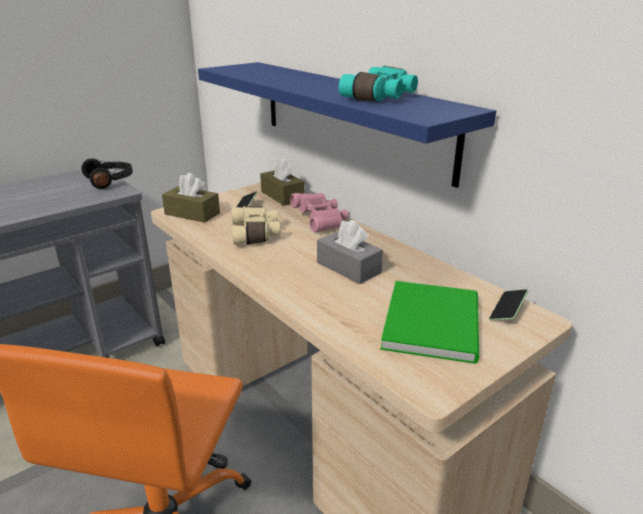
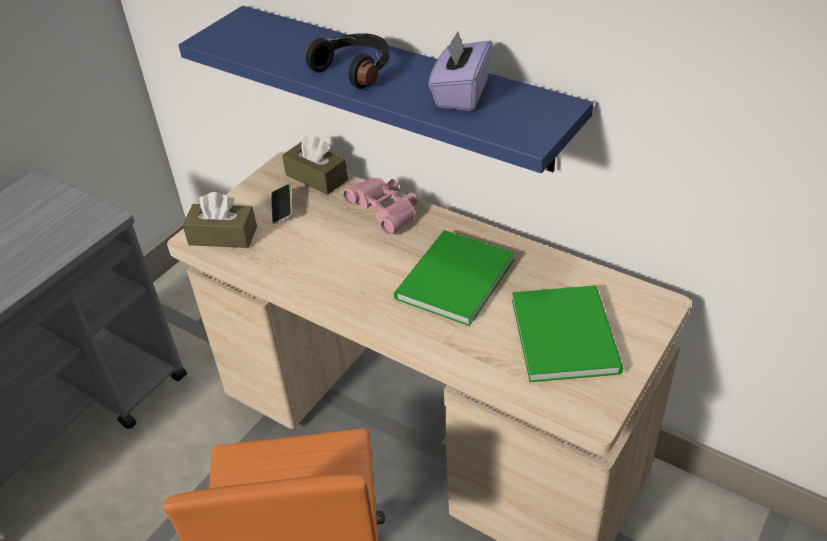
camera: 15 degrees left, 15 degrees up
black headphones [82,158,133,189] -> black headphones moved to [305,33,389,89]
beige binoculars [232,206,280,245] -> none
grey tissue box [317,220,383,284] -> green book [394,230,515,326]
turquoise binoculars [339,66,418,101] -> purple tissue box [429,31,493,111]
phone [489,289,528,321] -> none

